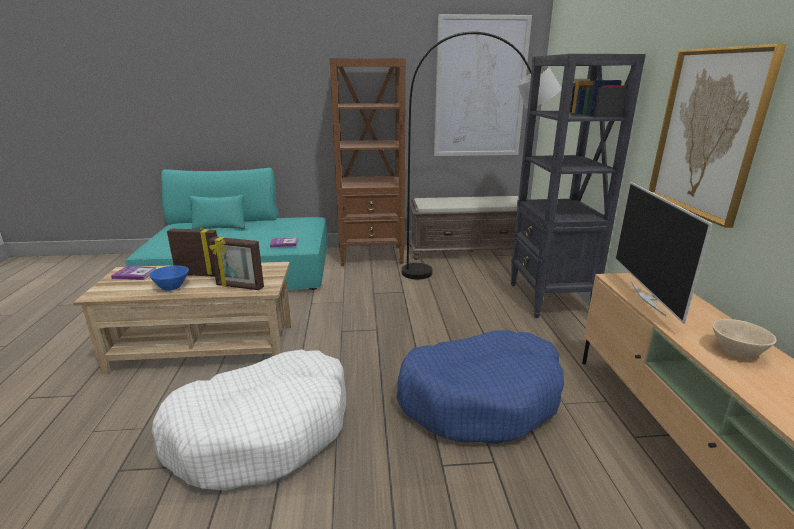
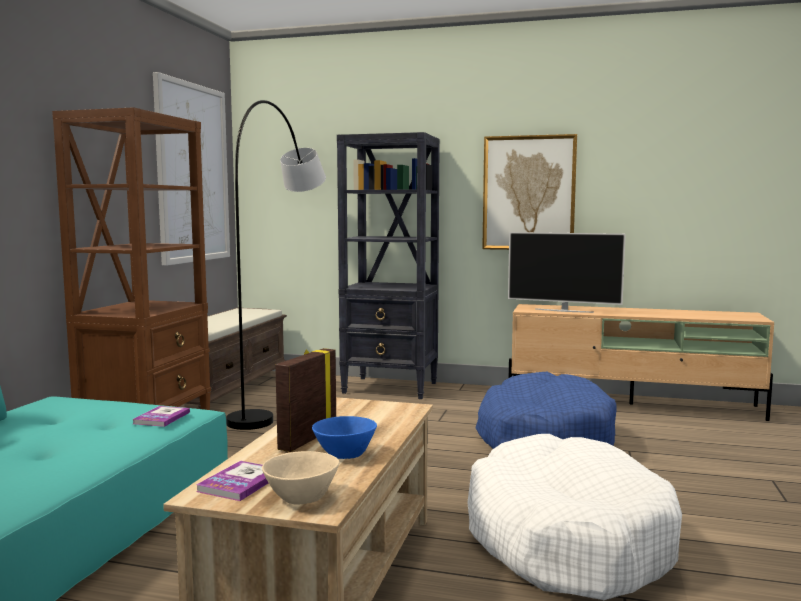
camera: 70 degrees left, 15 degrees down
picture frame [209,237,264,290] -> none
beige bowl [713,319,776,359] -> beige bowl moved to [262,451,340,505]

